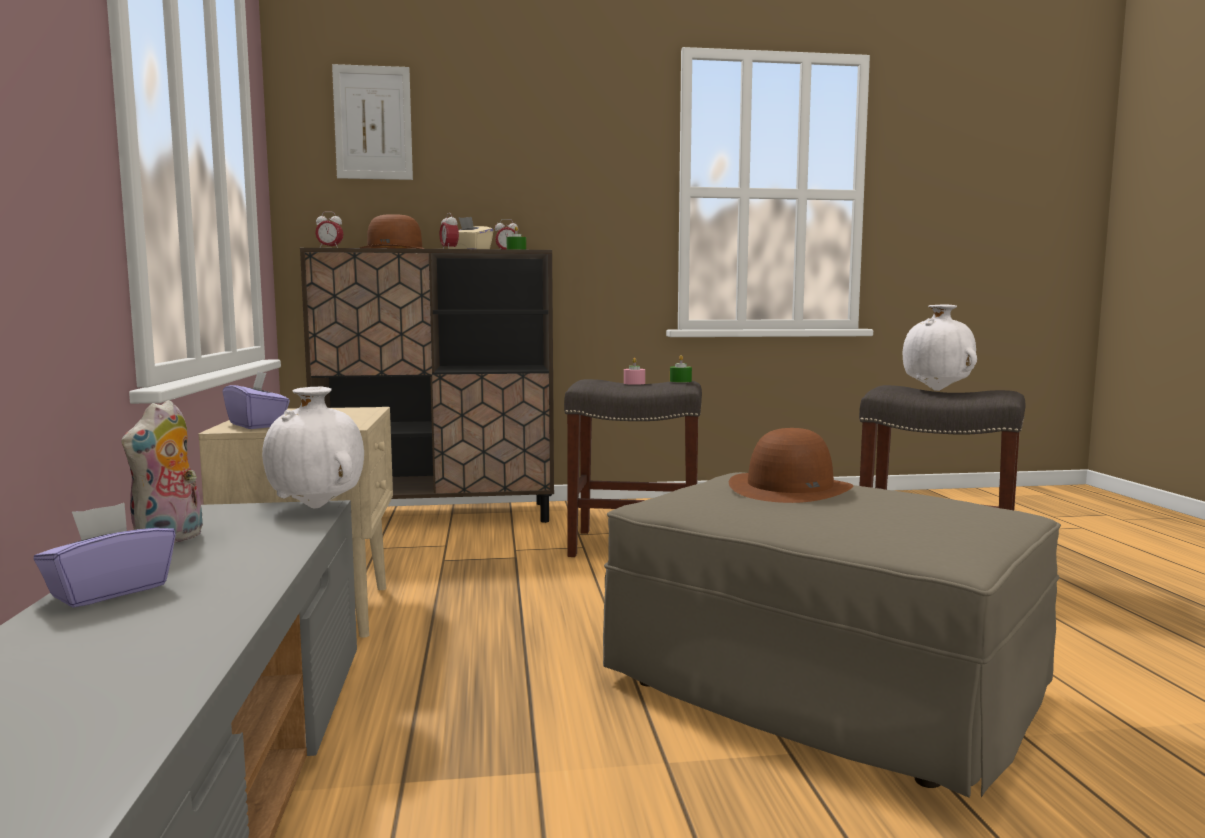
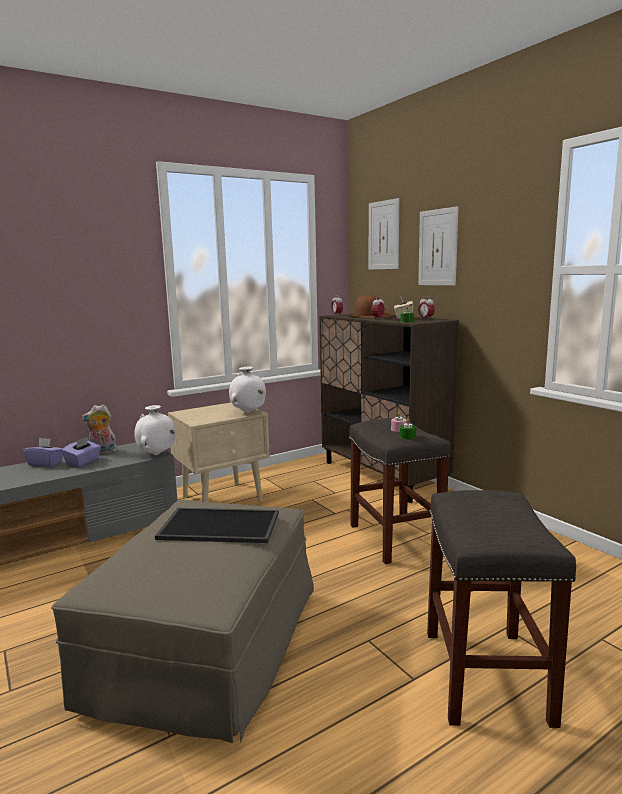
camera: 65 degrees right, 5 degrees up
purple tissue box [223,372,290,429] -> purple tissue box moved to [61,436,101,467]
brown hat [729,428,853,503] -> tray [155,508,279,543]
white vase [903,305,977,391] -> white vase moved to [229,367,266,413]
none -> picture [418,206,458,286]

